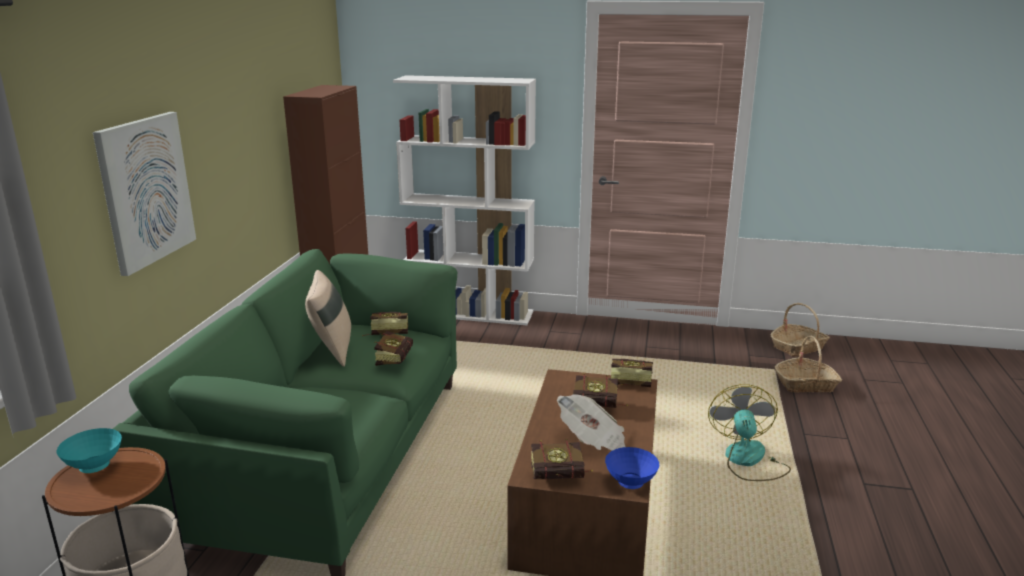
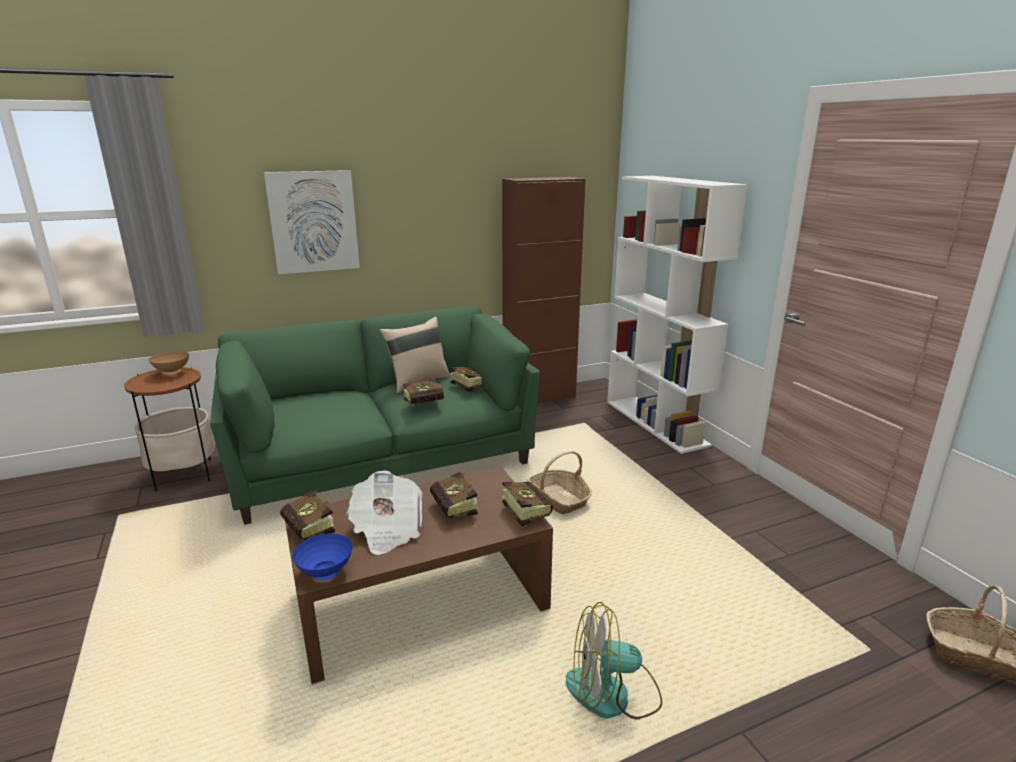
camera: 55 degrees right, 0 degrees up
turquoise bowl [57,428,122,473] -> brown bowl [149,351,189,375]
fan [708,384,791,481] -> fan turned 150 degrees counterclockwise [566,602,662,720]
basket [775,336,842,393] -> basket moved to [527,451,592,514]

